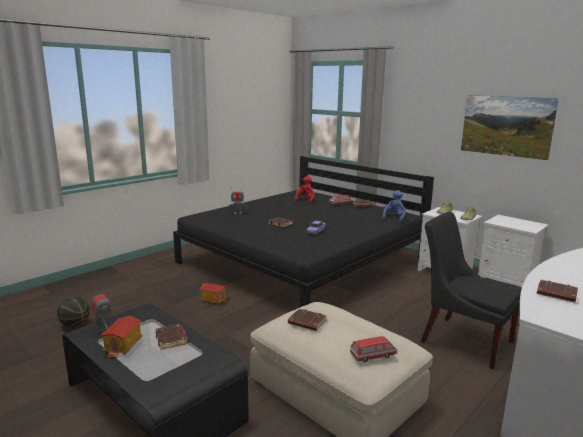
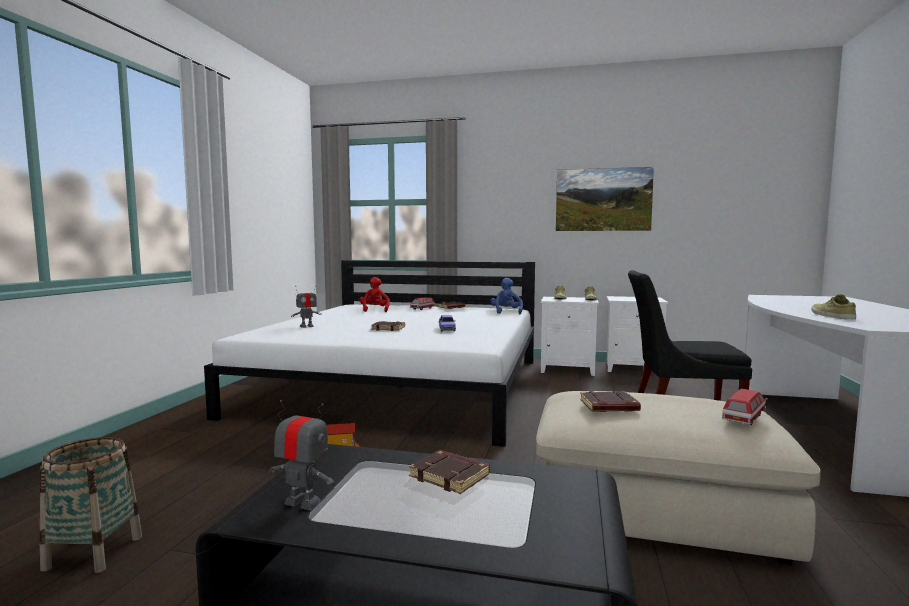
camera: 30 degrees left, 10 degrees down
basketball [57,297,90,327] -> basket [40,437,142,573]
toy house [100,316,143,358] -> none
black bed [173,156,434,307] -> white bed [204,260,535,447]
brown book [537,279,578,302] -> beige shoe [812,294,856,319]

